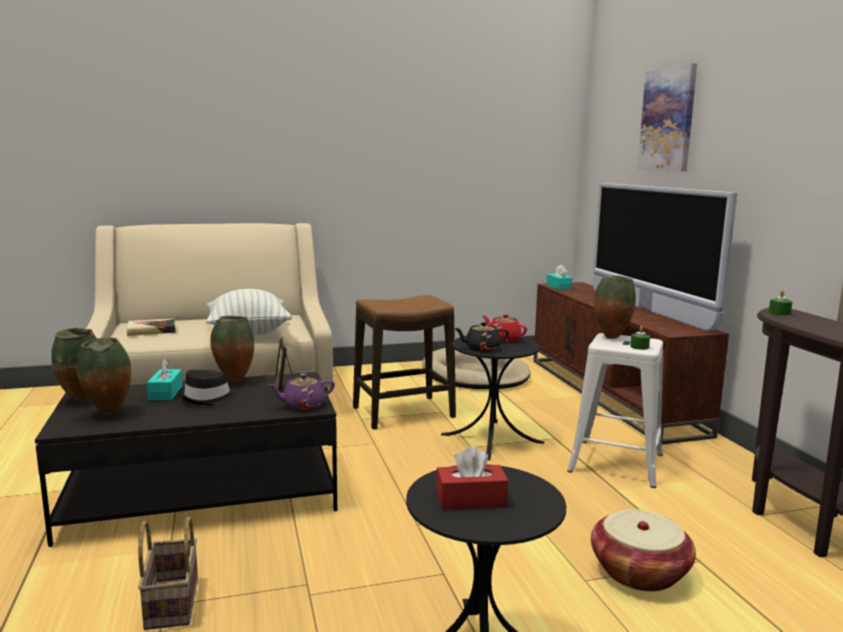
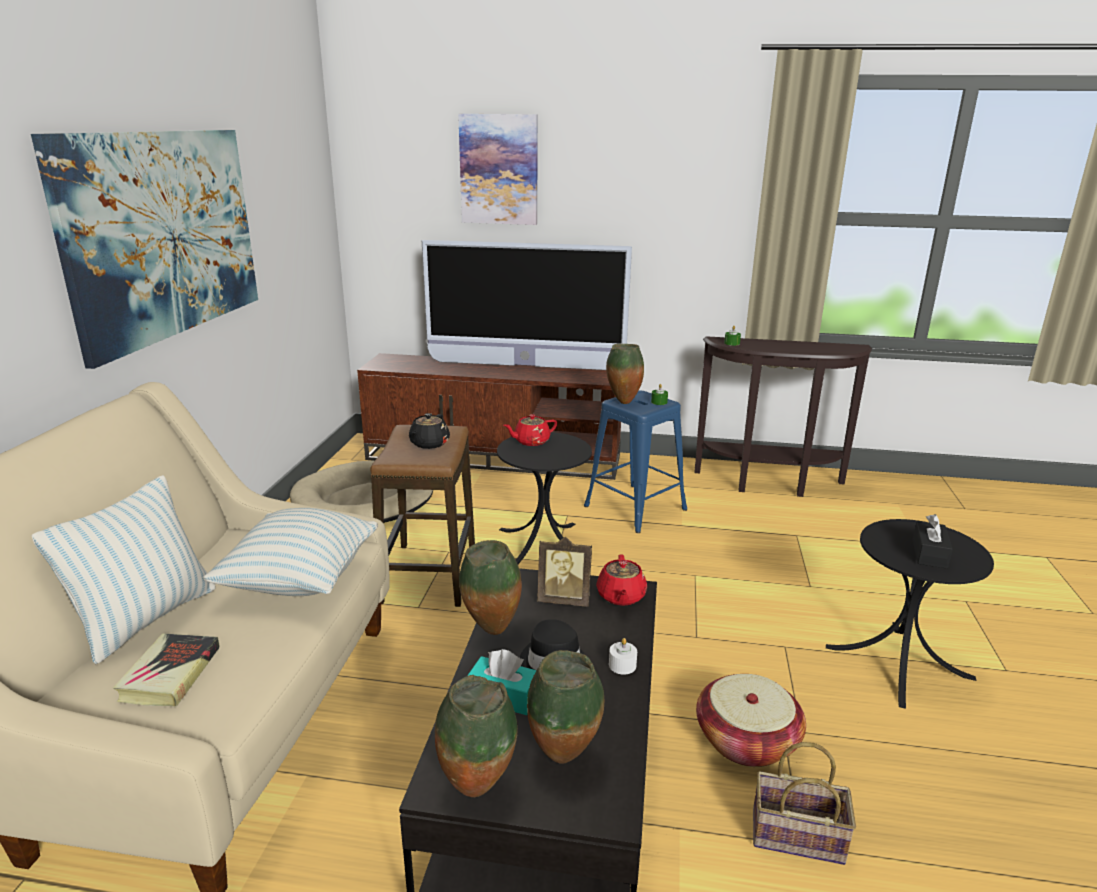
camera: 65 degrees left, 10 degrees up
purple teapot [267,373,335,410] -> red teapot [596,554,647,606]
red tissue box [436,446,508,510] -> black tissue box [912,514,953,569]
black teapot [454,322,509,351] -> black teapot moved to [409,413,450,449]
turquoise tissue box [546,265,572,290] -> none
white stool [567,333,663,488] -> blue stool [584,390,687,533]
basket [591,509,696,592] -> basket moved to [696,674,806,767]
none -> picture [31,130,258,369]
none -> pillow [32,475,215,664]
none -> white candle [609,638,637,675]

